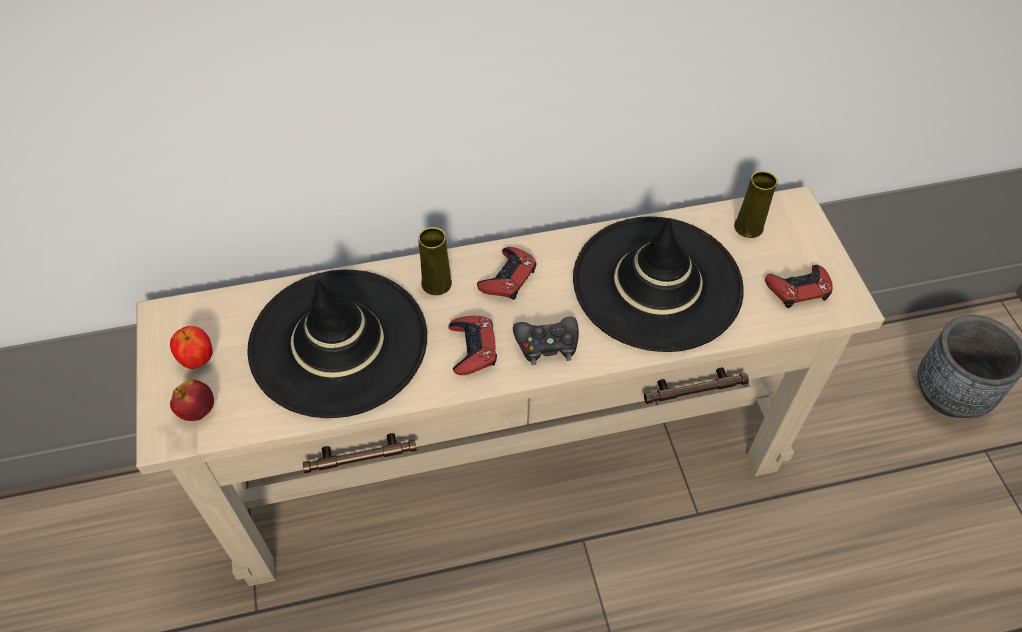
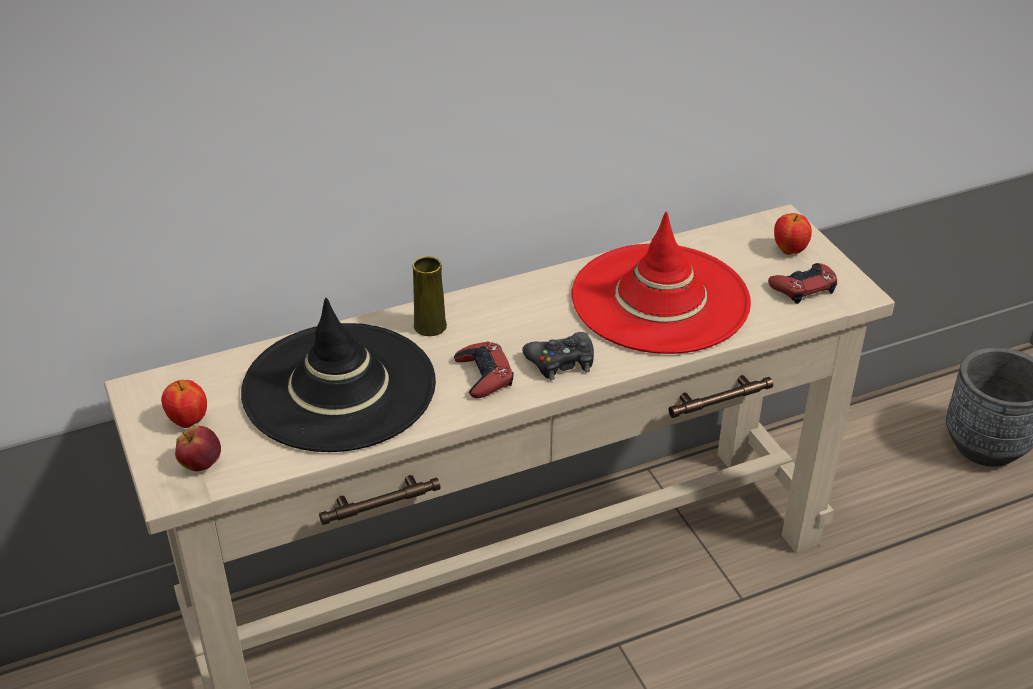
camera: 10 degrees left, 15 degrees down
red game controller [477,247,537,300] -> none
black hat [573,216,744,352] -> red hat [572,212,751,354]
yellow vase [734,171,778,238] -> none
none -> apple [774,213,812,255]

